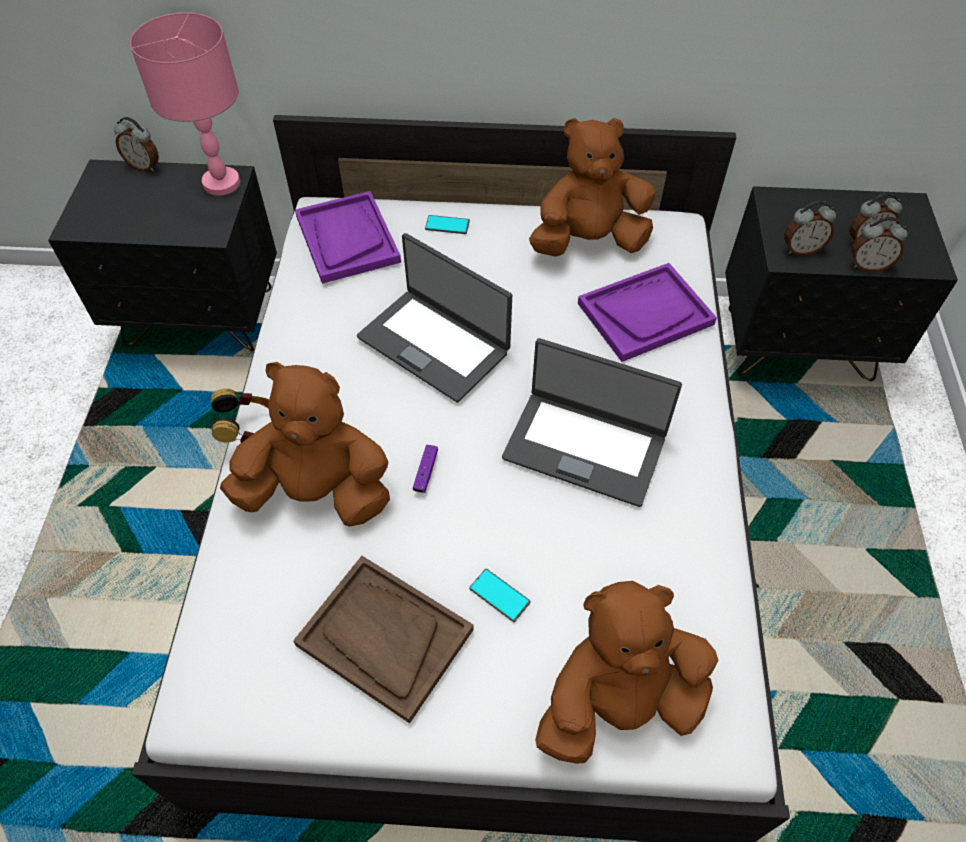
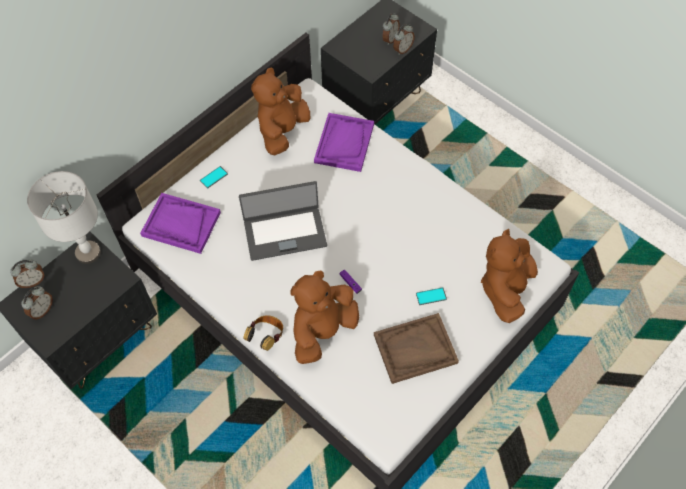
camera: 50 degrees left, 5 degrees up
pink table lamp [130,12,240,196] -> grey table lamp [27,171,101,264]
laptop [502,338,682,507] -> none
alarm clock [784,201,836,256] -> alarm clock moved to [21,286,53,320]

